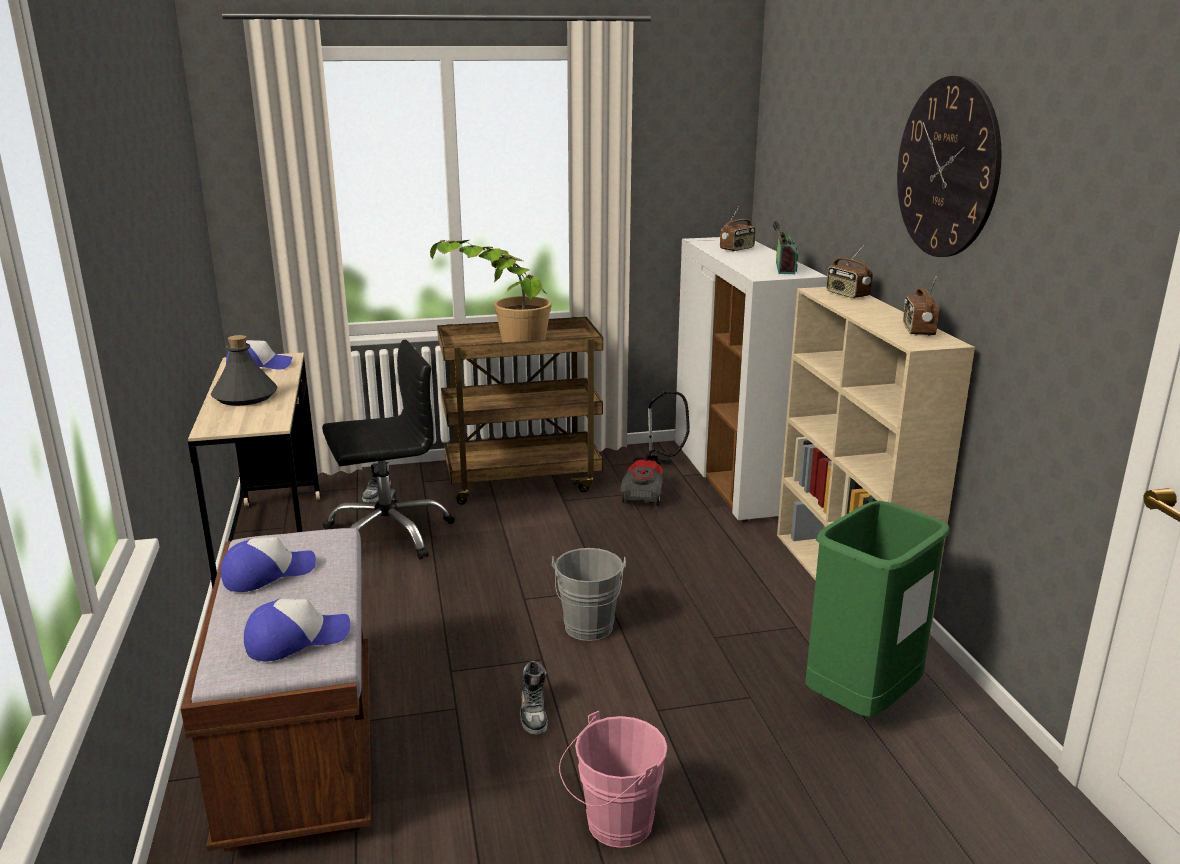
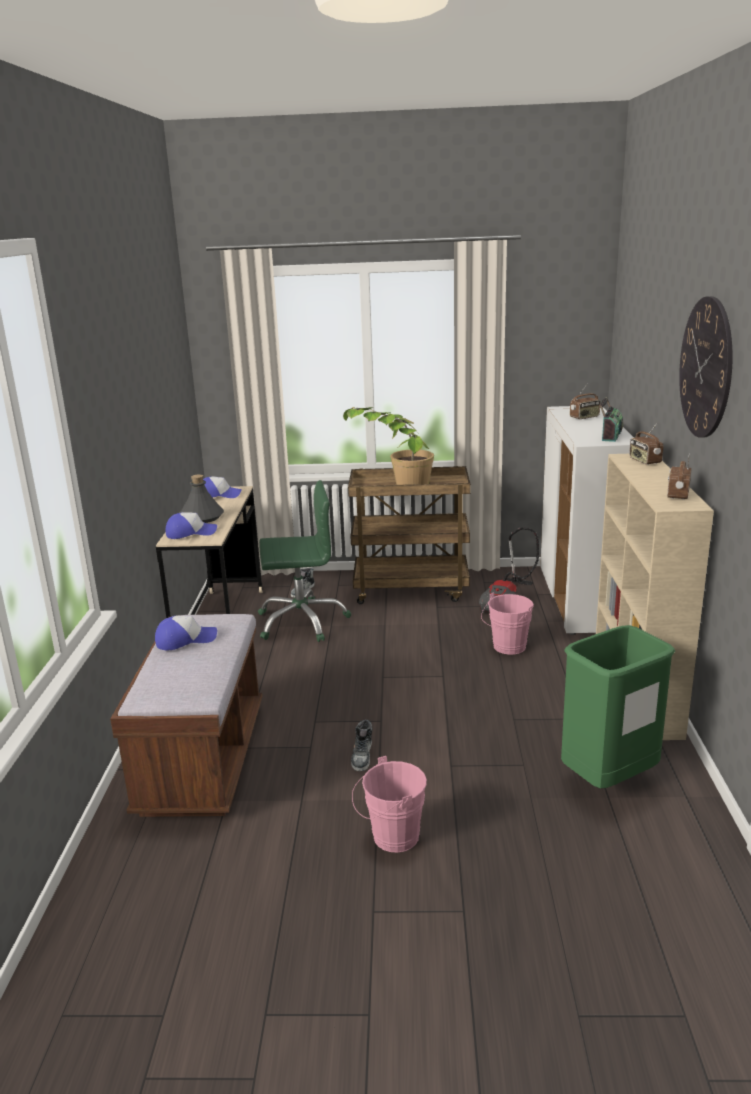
camera: 15 degrees right, 0 degrees up
cap [244,599,350,661] -> cap moved to [165,512,217,539]
black office chair [322,340,455,560] -> green office chair [258,480,351,642]
grey bucket [552,548,626,641] -> none
none -> pink bucket [481,592,534,655]

